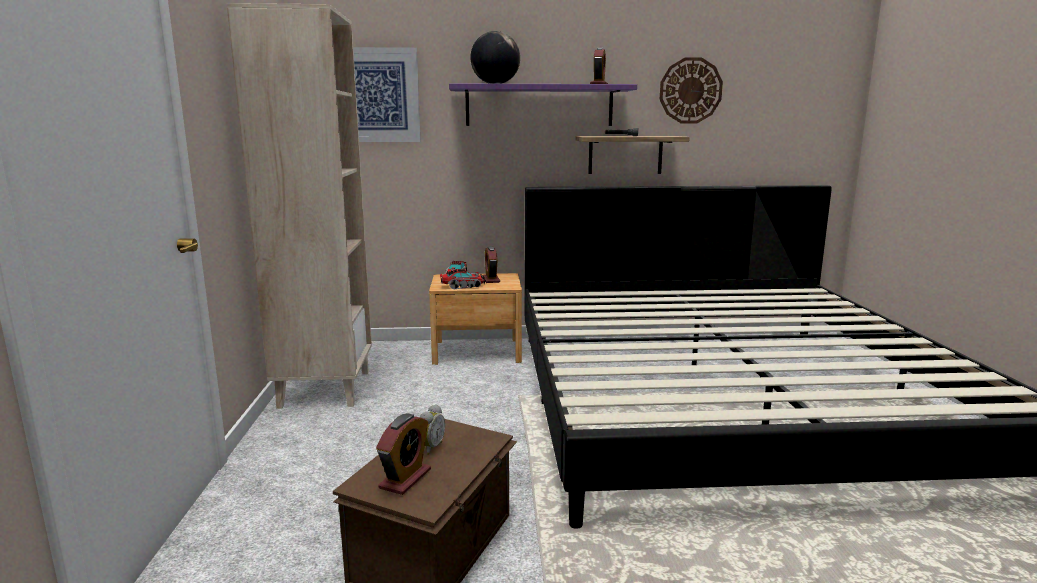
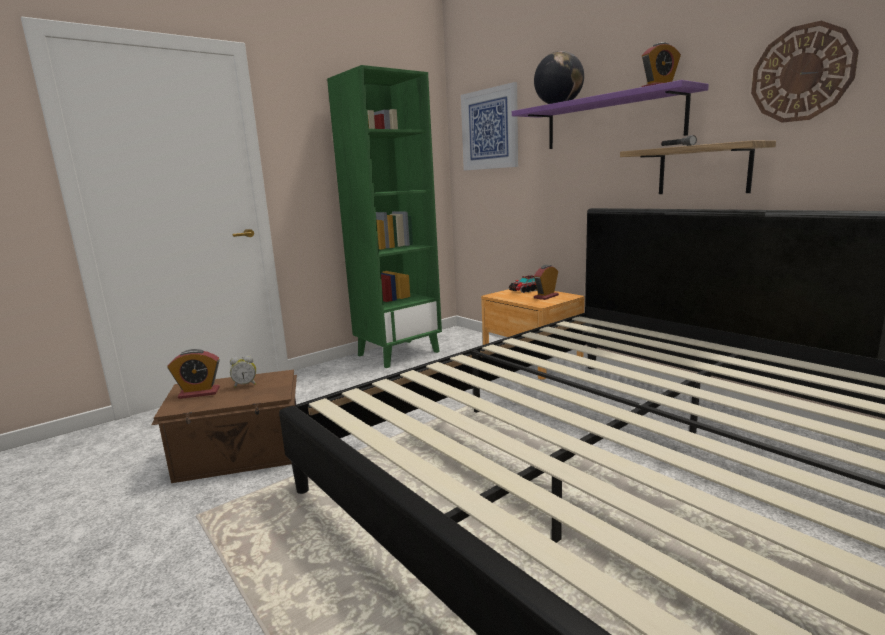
camera: 55 degrees right, 0 degrees up
beige bookcase [227,3,372,409] -> green bookcase [327,65,442,368]
toy truck [440,269,486,289] -> none

